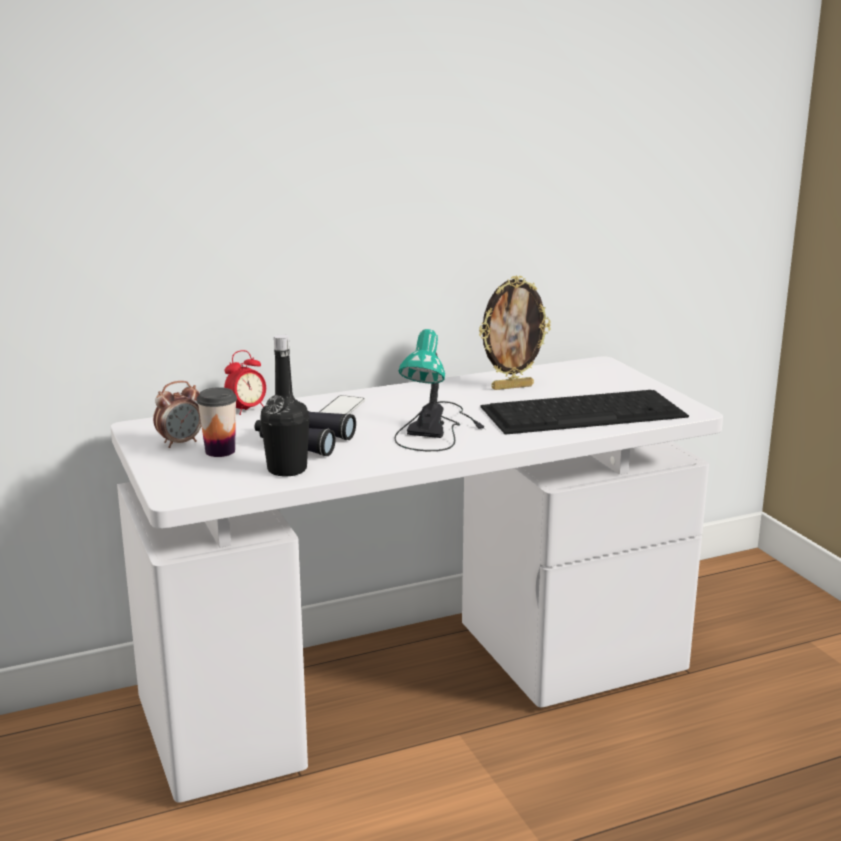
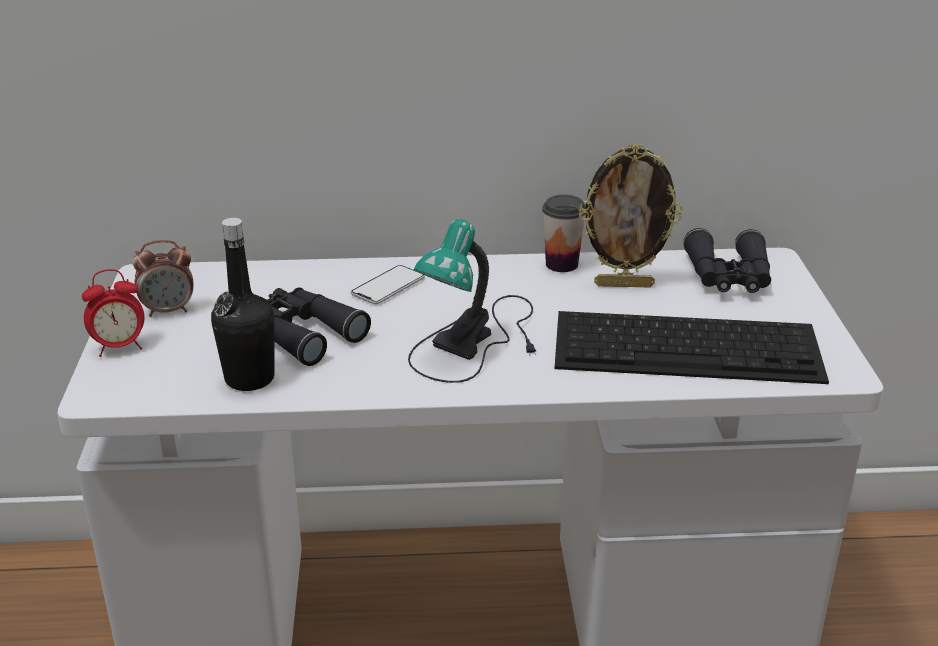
camera: 20 degrees right, 10 degrees up
cup [197,387,237,457] -> cup moved to [542,195,586,272]
alarm clock [224,350,266,415] -> alarm clock moved to [82,269,144,357]
none -> black binoculars [683,228,771,293]

